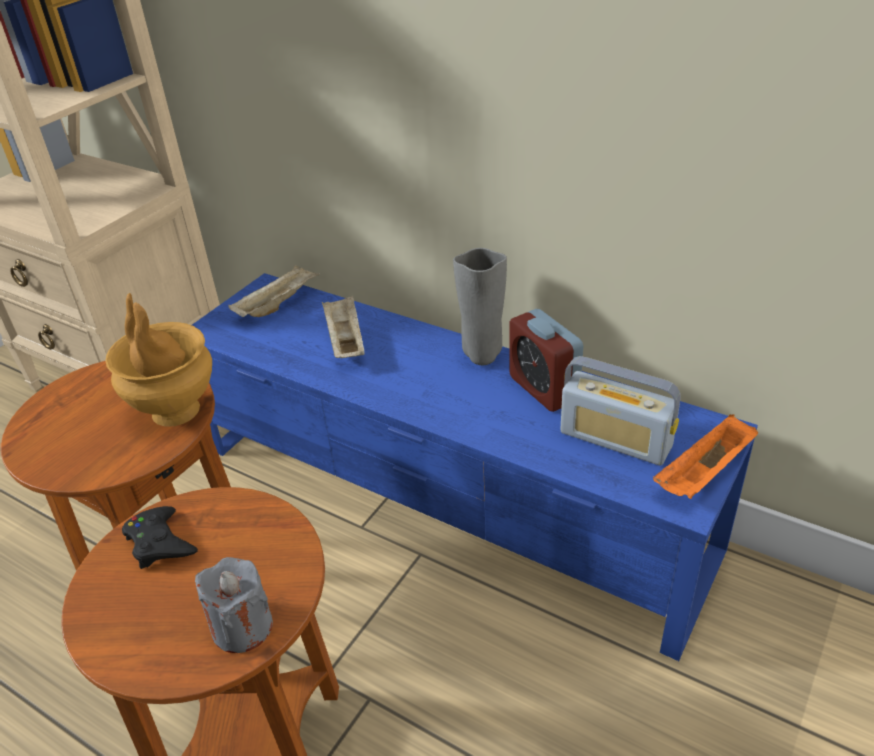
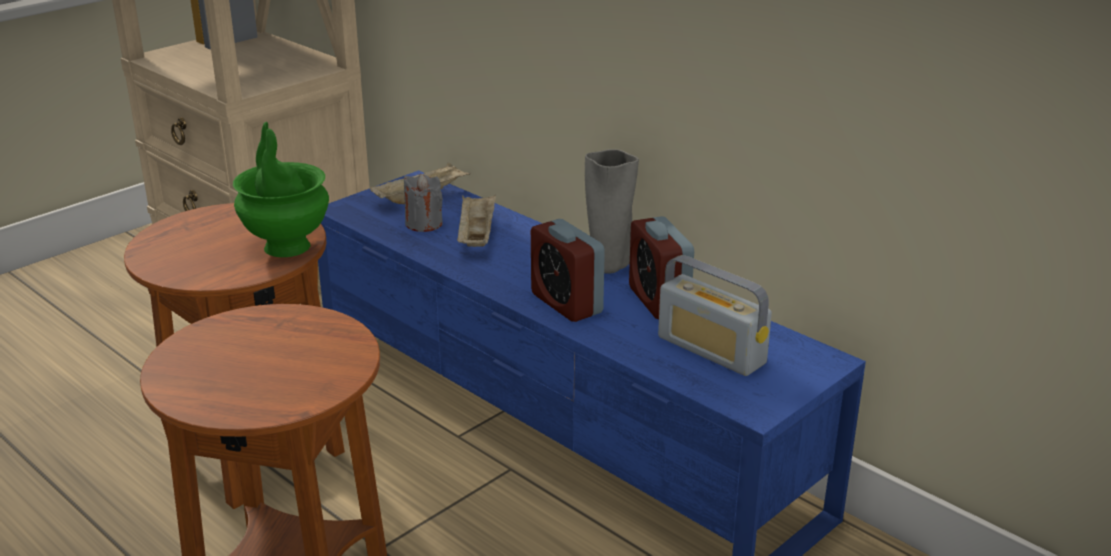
camera: 10 degrees right, 10 degrees down
brown vase [105,293,212,427] -> green vase [233,122,329,257]
black game controller [122,506,198,569] -> none
grey candle [195,557,273,653] -> grey candle moved to [404,174,443,232]
orange tray [653,414,758,499] -> none
none -> alarm clock [531,219,605,322]

